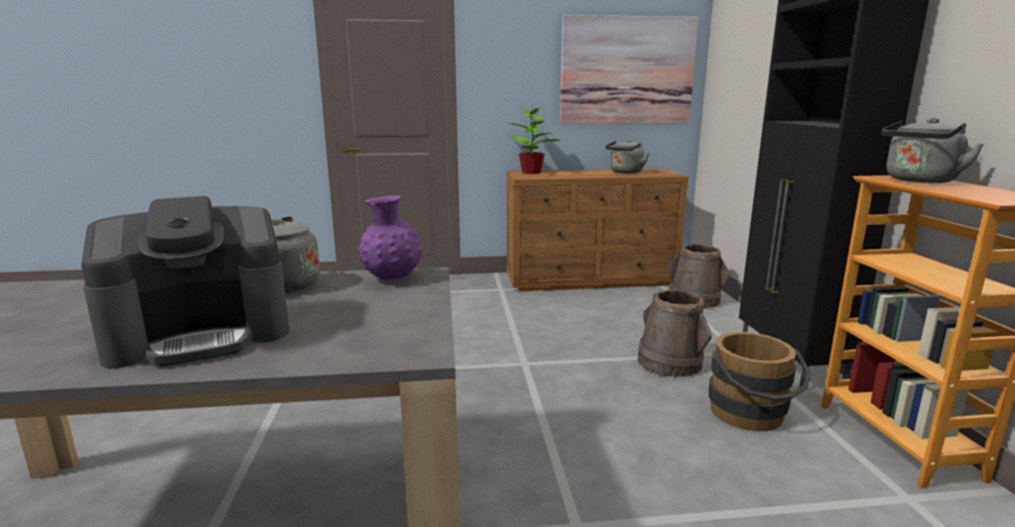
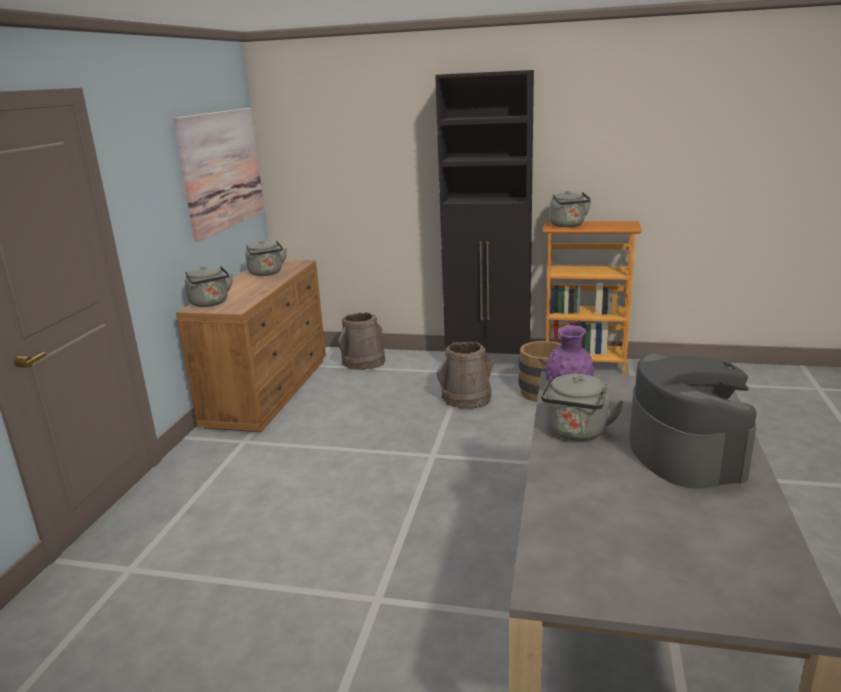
camera: 70 degrees left, 5 degrees up
potted plant [507,107,560,174] -> grey kettle [185,266,233,307]

